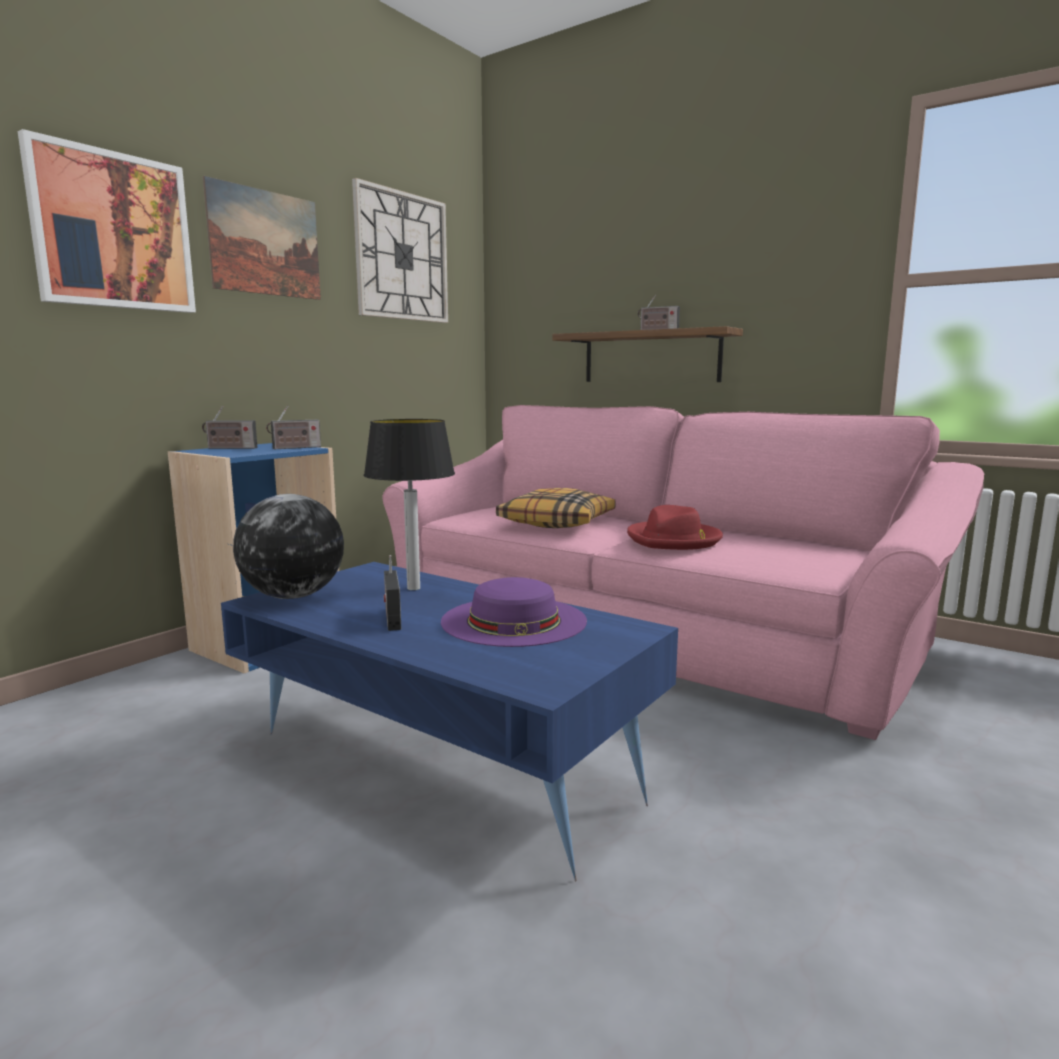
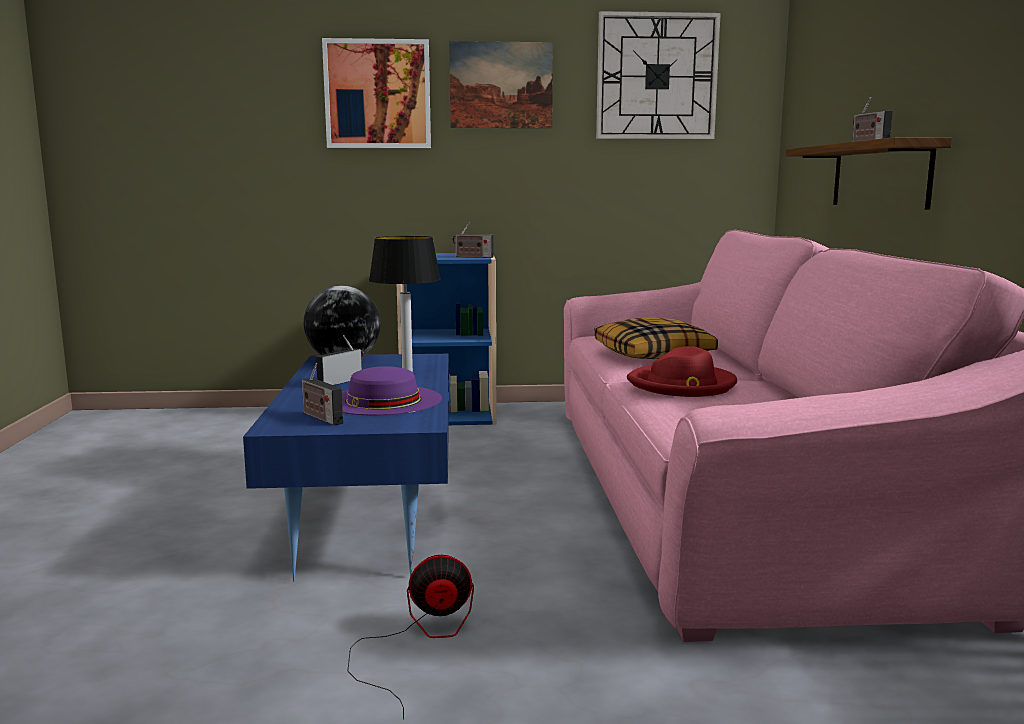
camera: 50 degrees right, 0 degrees up
radio [202,405,258,449] -> radio moved to [302,363,343,425]
none -> fan [348,555,474,720]

